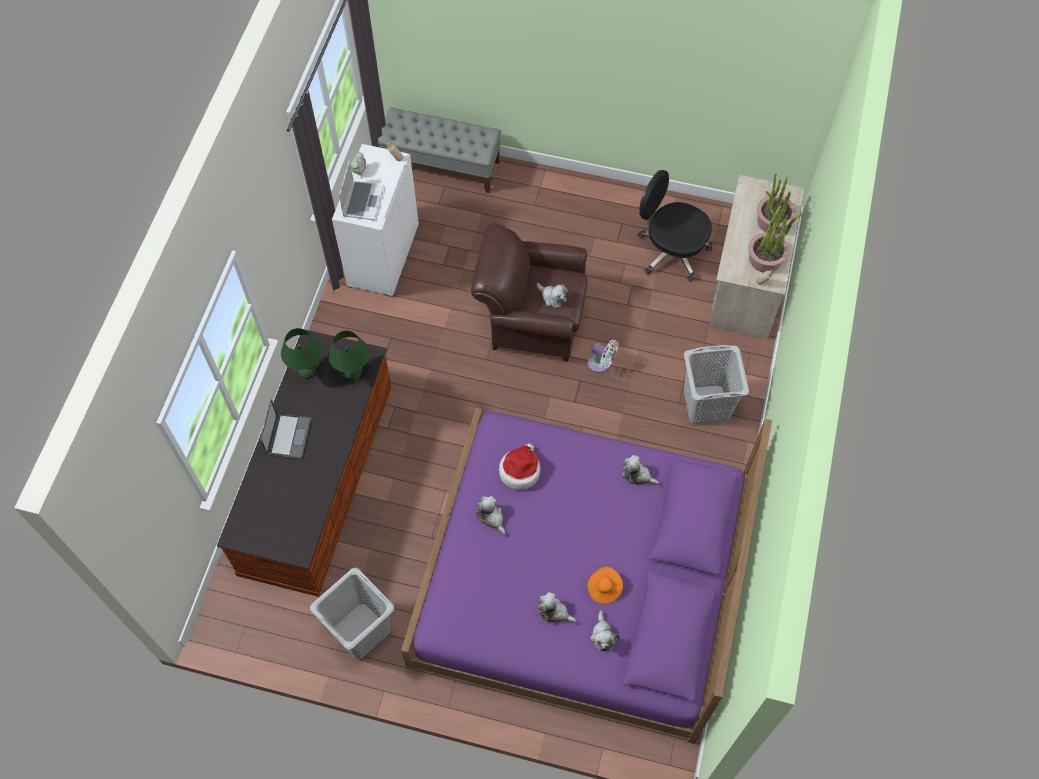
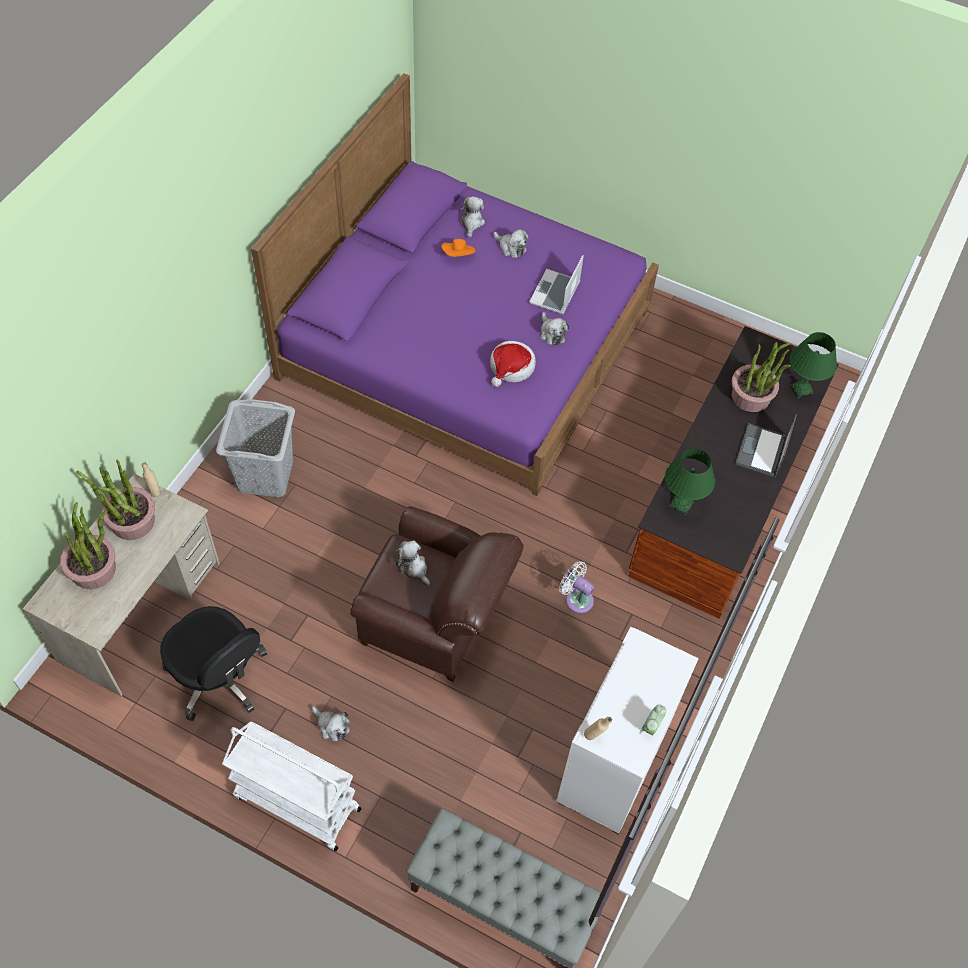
camera: 170 degrees left, 5 degrees down
green table lamp [281,328,322,380] -> green table lamp moved to [790,332,837,398]
grey laundry basket [310,568,394,659] -> none
laptop [339,161,384,221] -> laptop moved to [529,255,584,314]
white fan [588,340,618,373] -> white fan moved to [559,561,595,614]
plush toy [622,455,659,485] -> plush toy moved to [312,706,350,741]
none -> white cart [222,721,361,851]
none -> potted plant [732,342,791,412]

